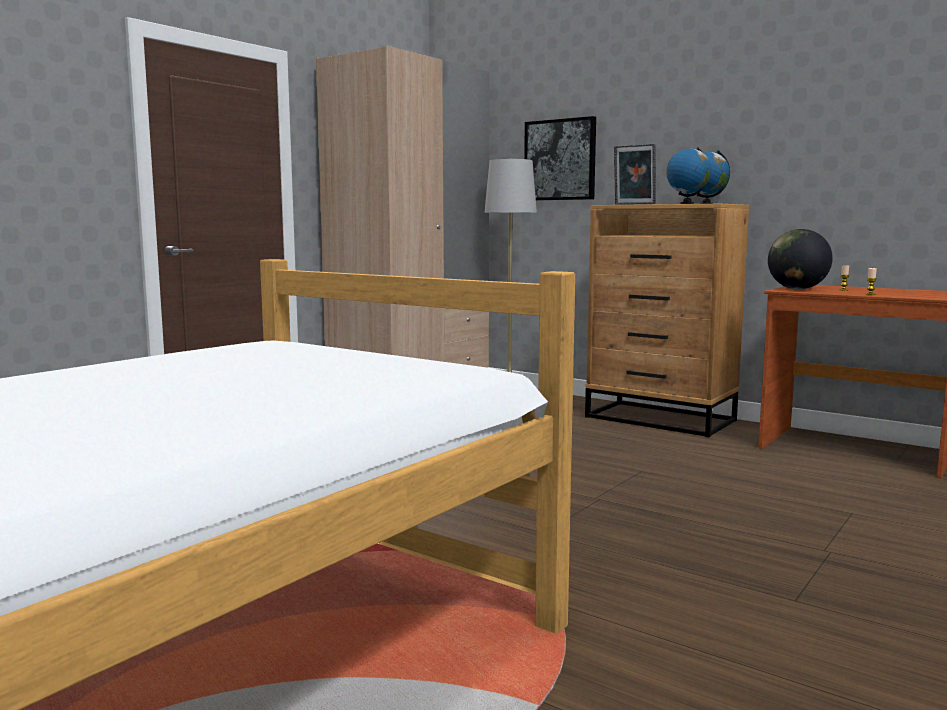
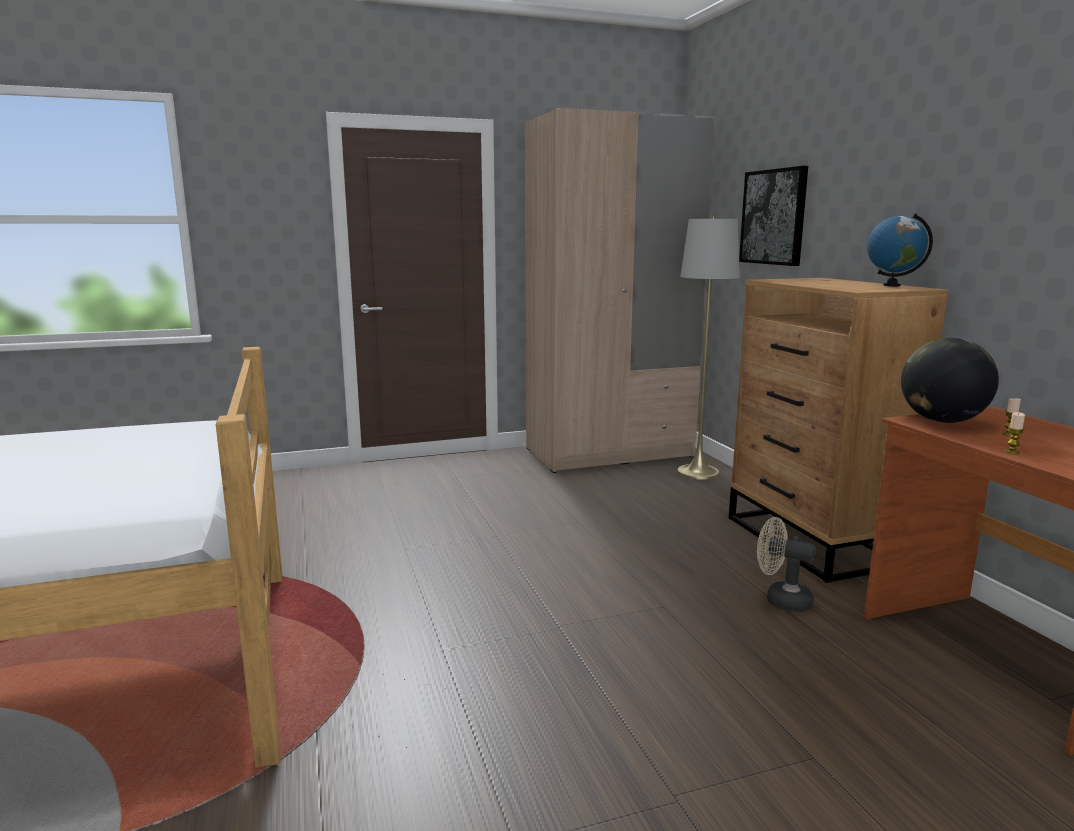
camera: 35 degrees right, 5 degrees up
picture frame [614,144,656,205] -> none
globe [666,147,711,204] -> none
none -> beige fan [757,517,816,612]

